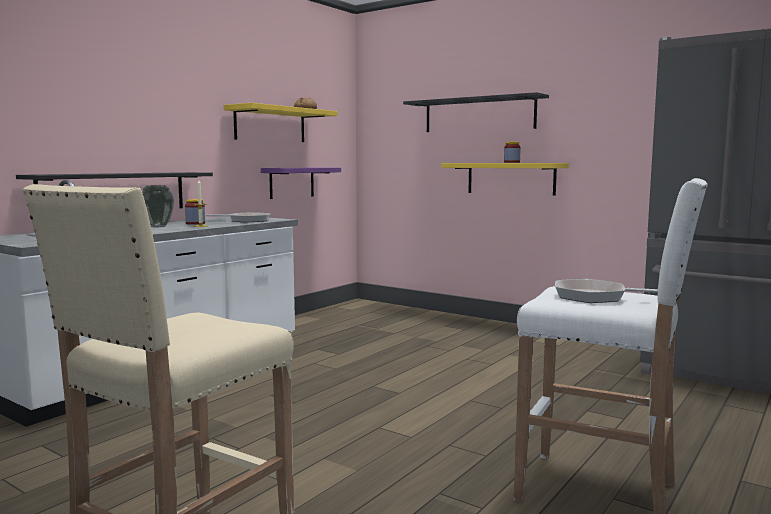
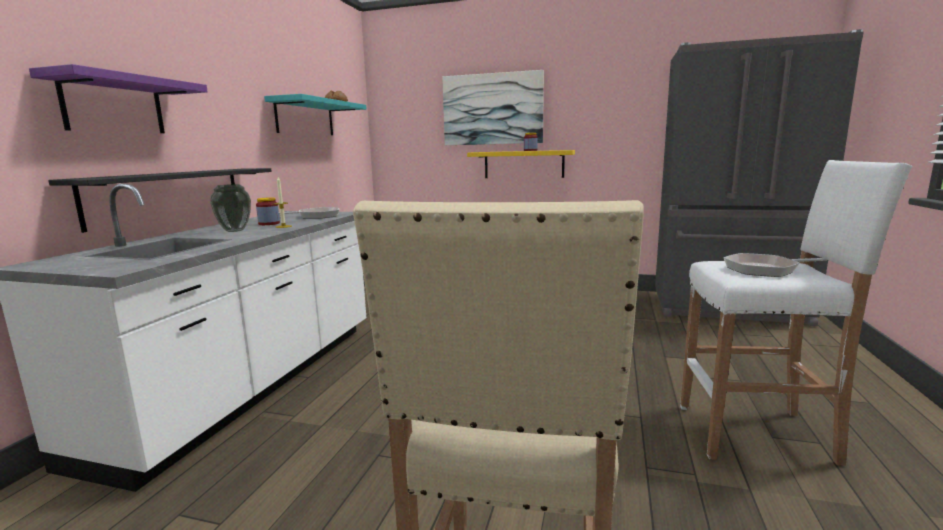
camera: 20 degrees left, 5 degrees up
yellow shelf [224,103,338,142] -> turquoise shelf [264,94,367,135]
purple shelf [261,168,341,199] -> purple shelf moved to [29,64,208,133]
black shelf [403,92,549,132] -> picture [442,70,544,145]

